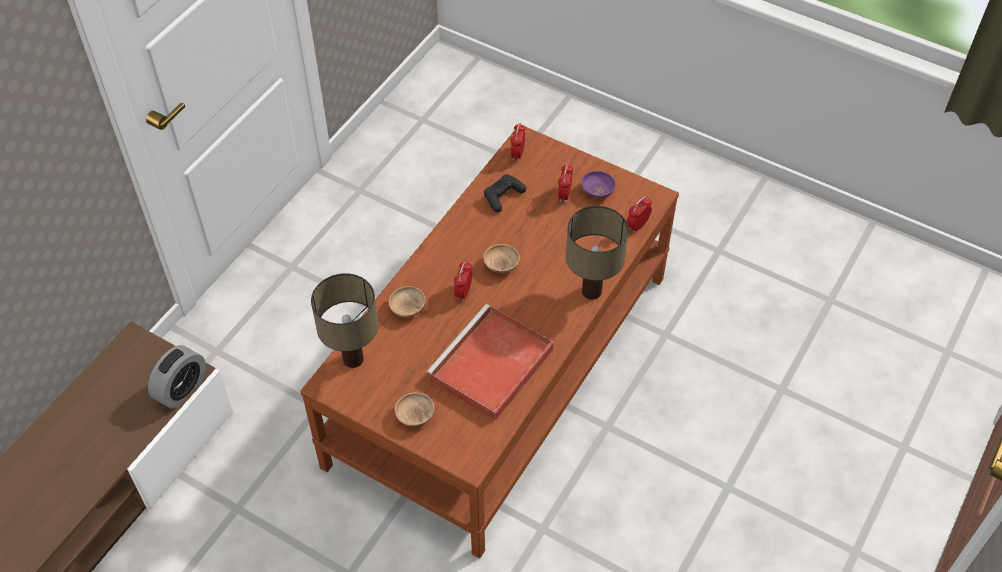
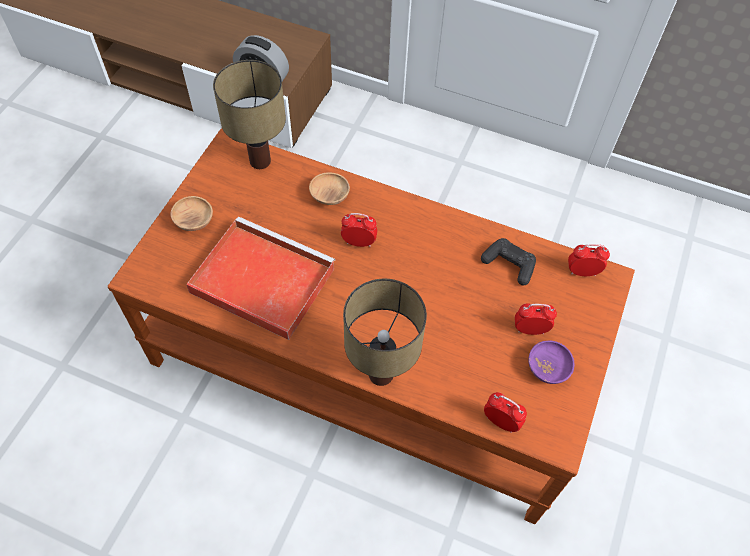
camera: 80 degrees right, 5 degrees up
brown bowl [483,244,520,273] -> none

